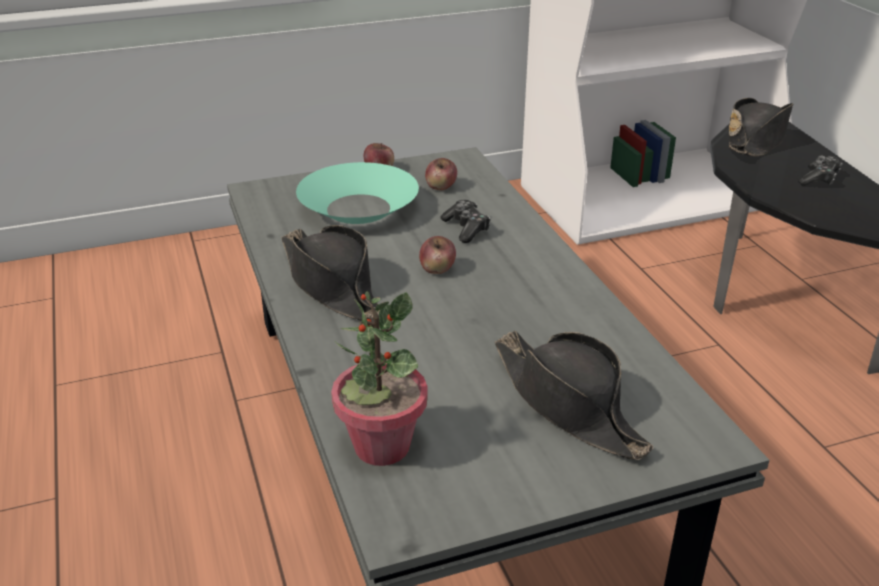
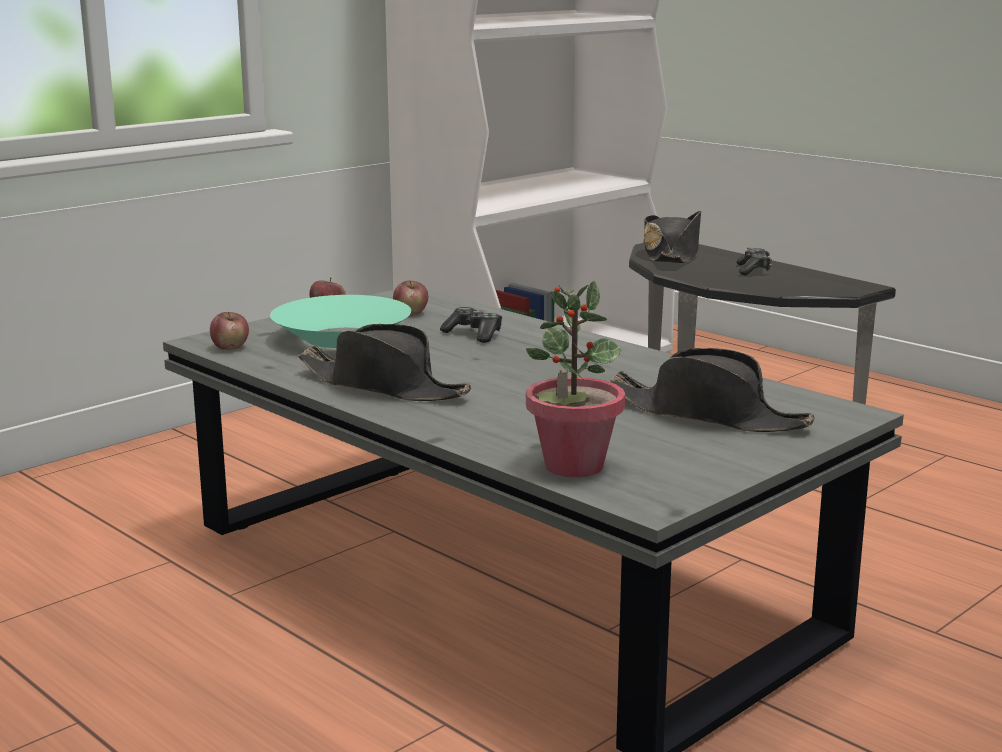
camera: 25 degrees left, 15 degrees down
apple [419,236,456,274] -> apple moved to [210,312,249,350]

